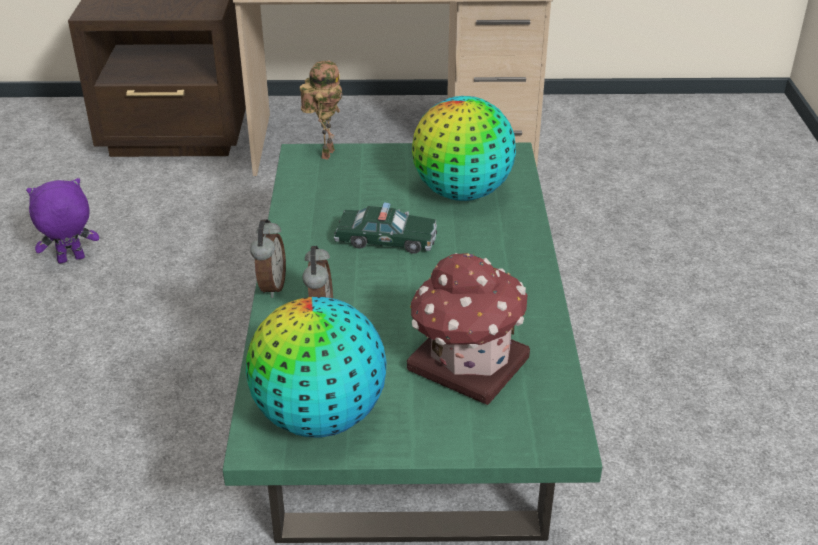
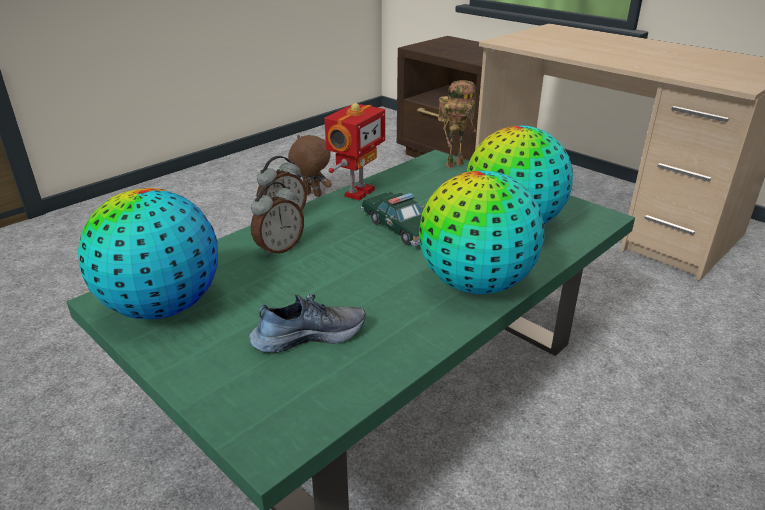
camera: 45 degrees right, 5 degrees down
purple plush toy [26,178,99,264] -> brown plush toy [288,135,332,197]
toy house [407,253,530,405] -> shoe [249,294,366,353]
none -> toy robot [324,103,385,201]
none -> globe [419,170,544,294]

